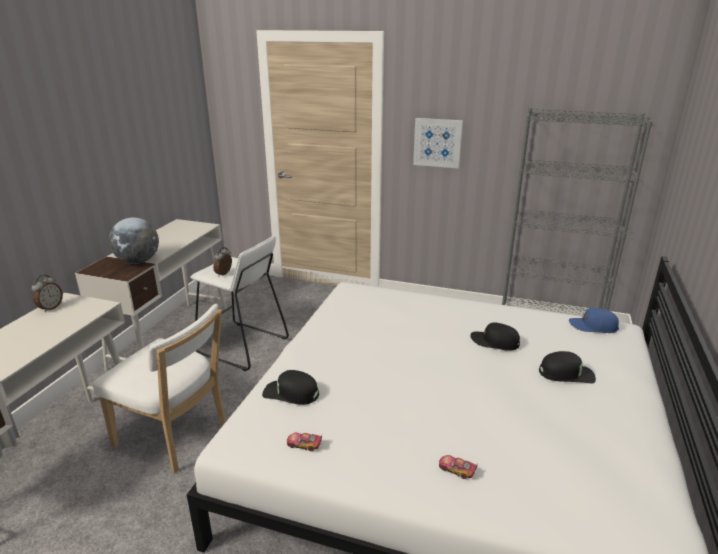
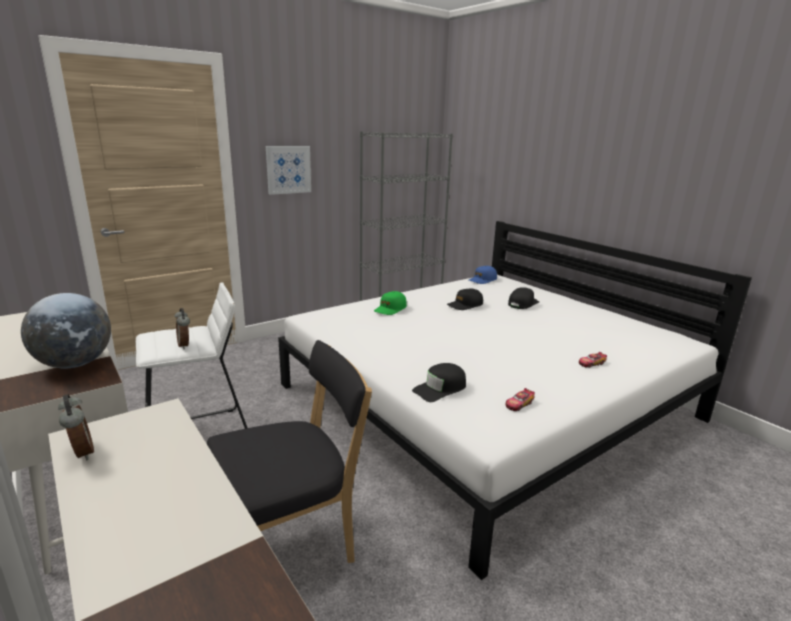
camera: 55 degrees left, 5 degrees down
white chair [92,304,226,473] -> black chair [207,340,372,563]
none -> green cap [374,291,407,315]

